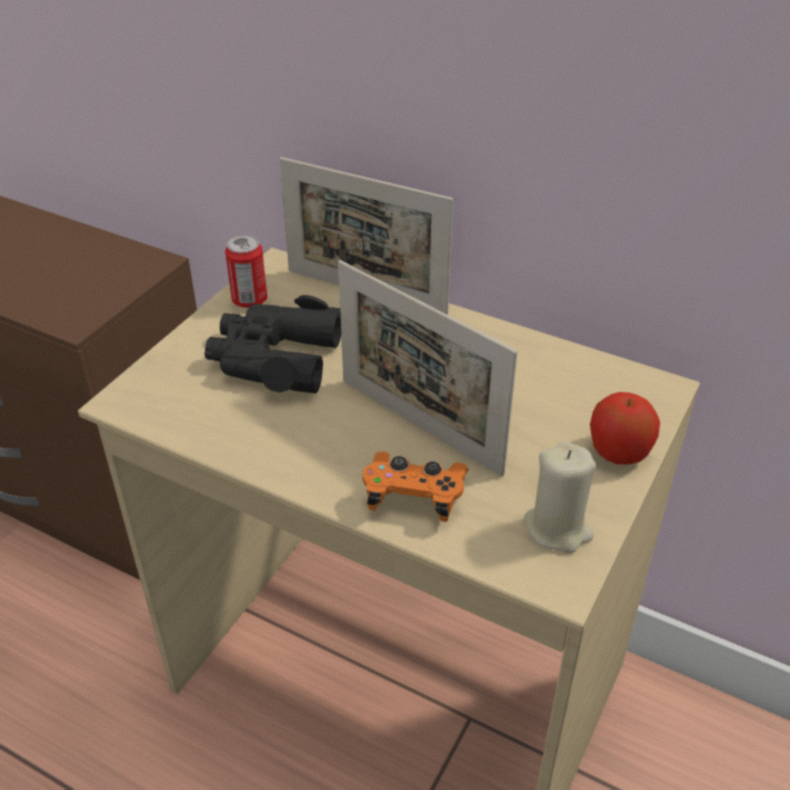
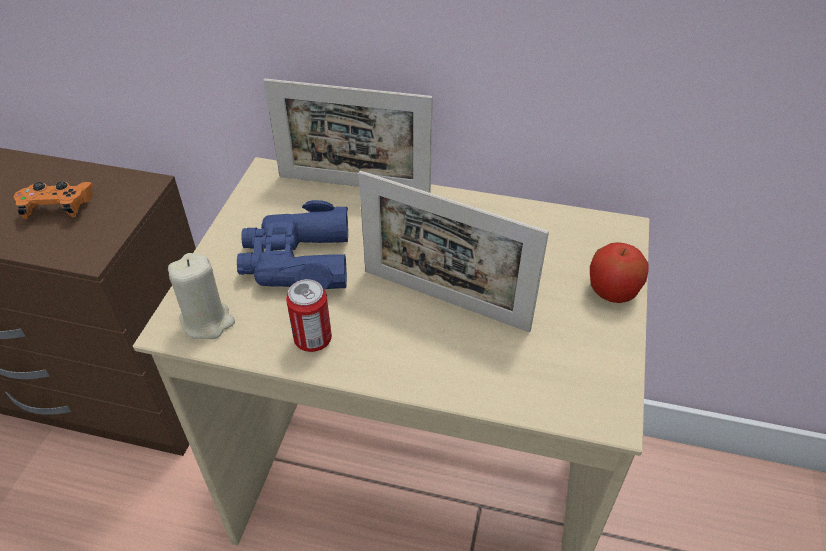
camera: 15 degrees left, 5 degrees up
black binoculars [204,295,341,393] -> blue binoculars [237,200,348,290]
can [225,235,267,308] -> can moved to [286,279,332,352]
orange game controller [362,452,469,522] -> orange game controller moved to [14,181,93,219]
beige candle [525,442,596,553] -> beige candle moved to [168,253,235,339]

